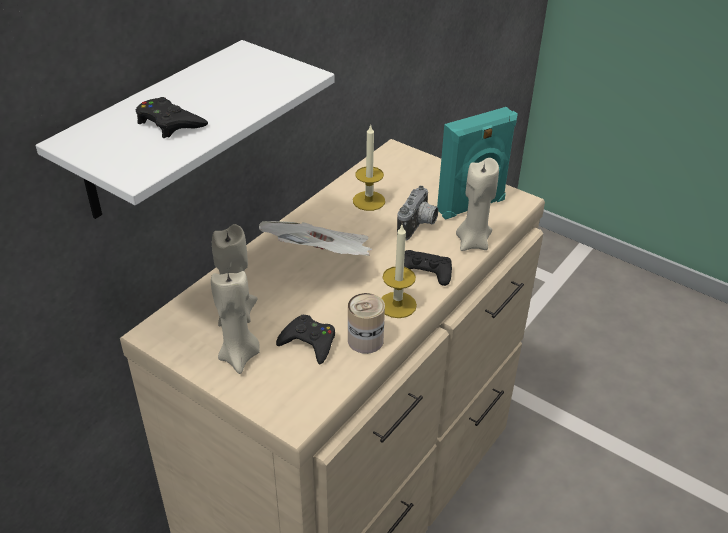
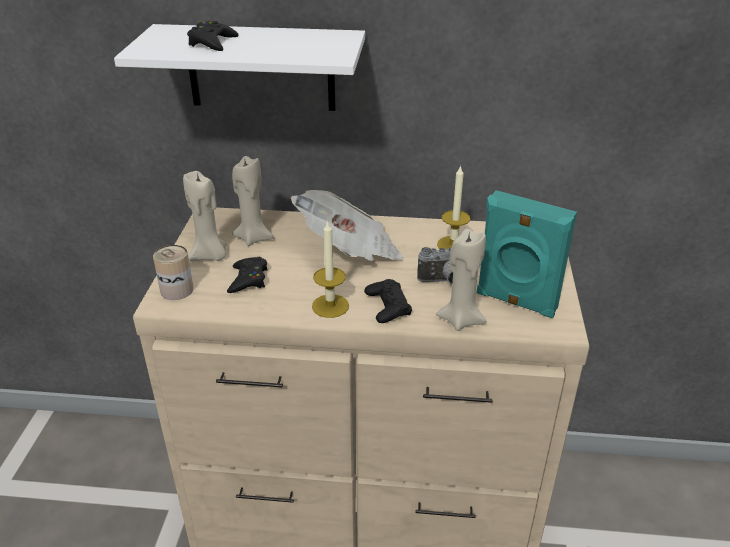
camera: 60 degrees right, 5 degrees down
can [348,293,385,354] -> can moved to [153,245,194,300]

